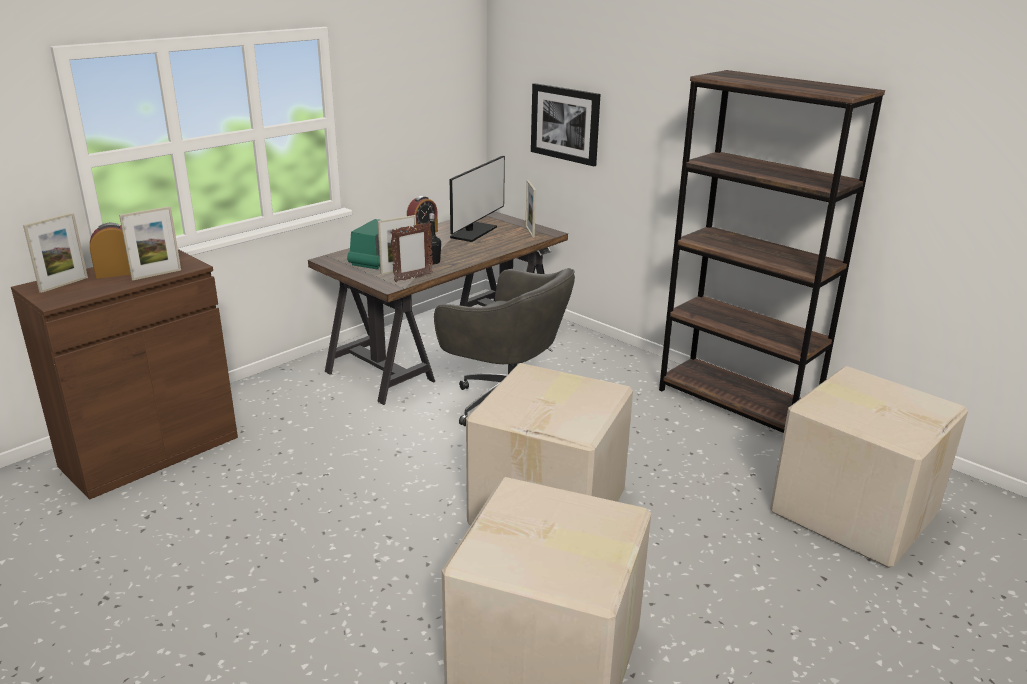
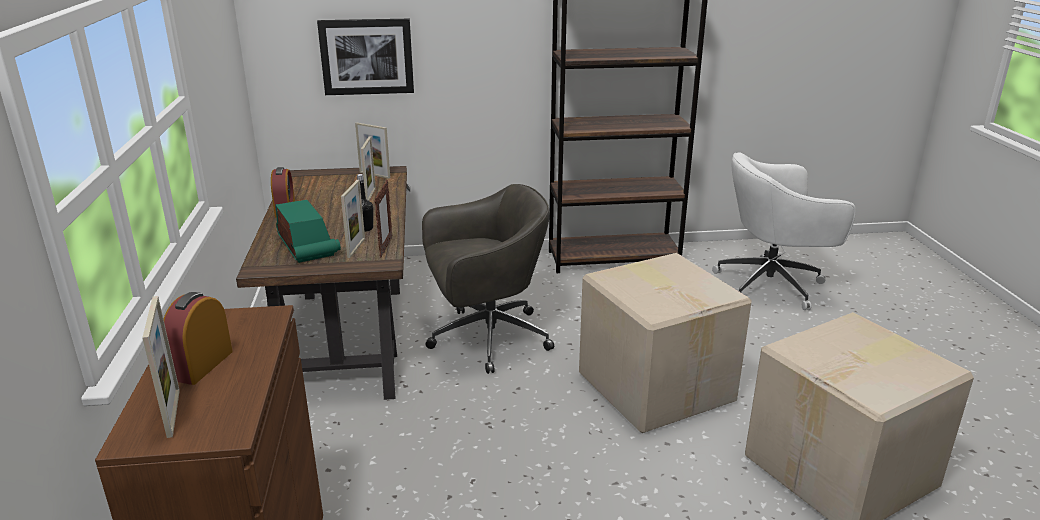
camera: 50 degrees left, 0 degrees up
picture frame [119,206,181,280] -> picture frame moved to [361,137,376,201]
monitor [450,156,505,242] -> none
cardboard box [770,366,968,568] -> white office chair [712,152,856,310]

